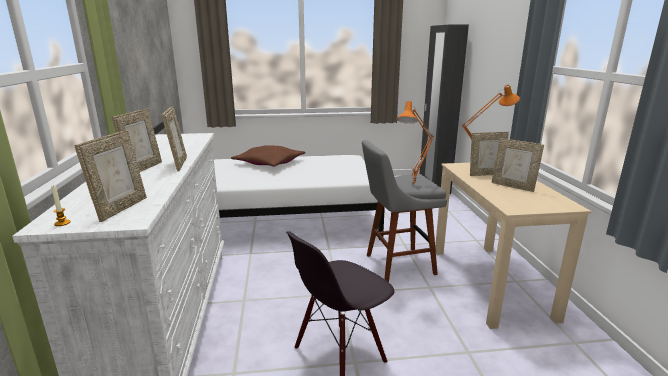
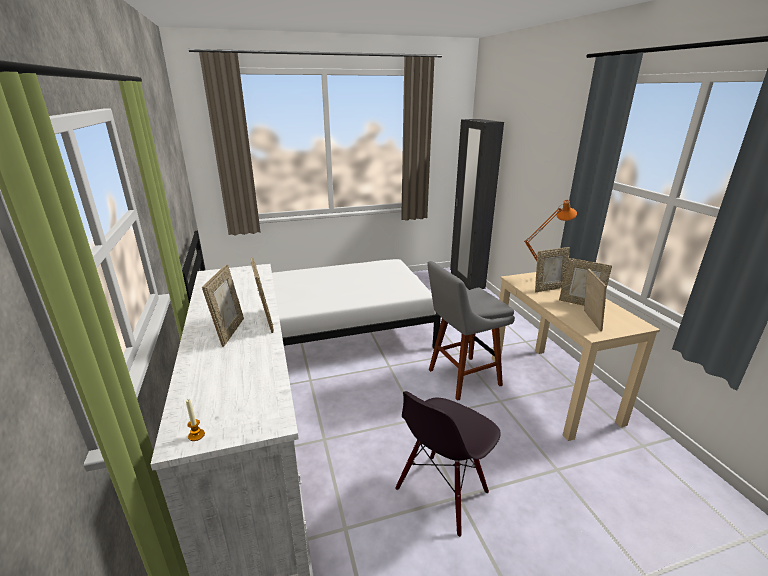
camera: 10 degrees left, 5 degrees up
picture frame [74,130,147,222] -> picture frame moved to [584,269,607,331]
brown pillow [231,145,306,167] -> none
orange table lamp [396,101,434,186] -> none

